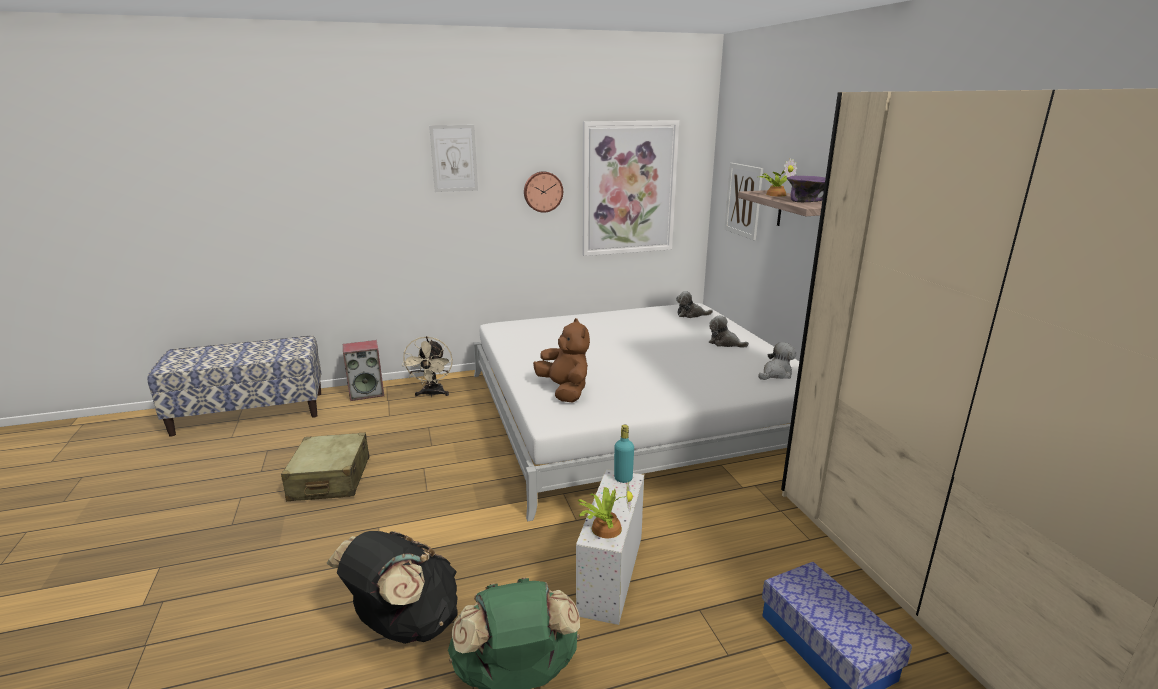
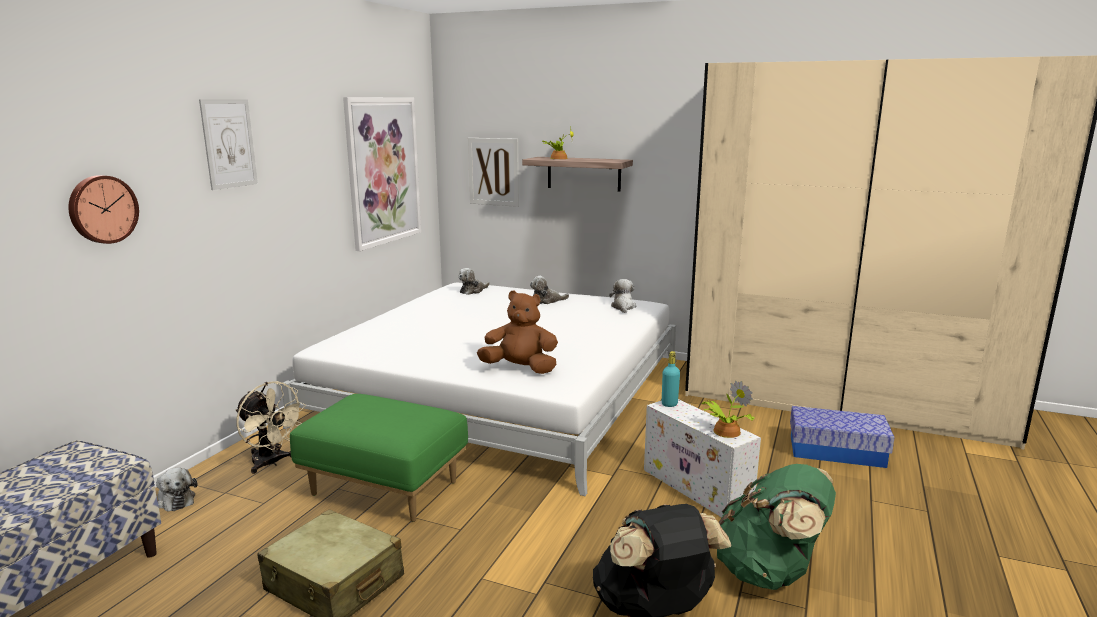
camera: 50 degrees left, 5 degrees down
speaker [343,340,384,401] -> plush toy [156,468,197,511]
wall clock [524,171,563,213] -> wall clock moved to [68,175,139,244]
purple bowl [787,176,826,202] -> none
none -> green ottoman [290,394,468,522]

